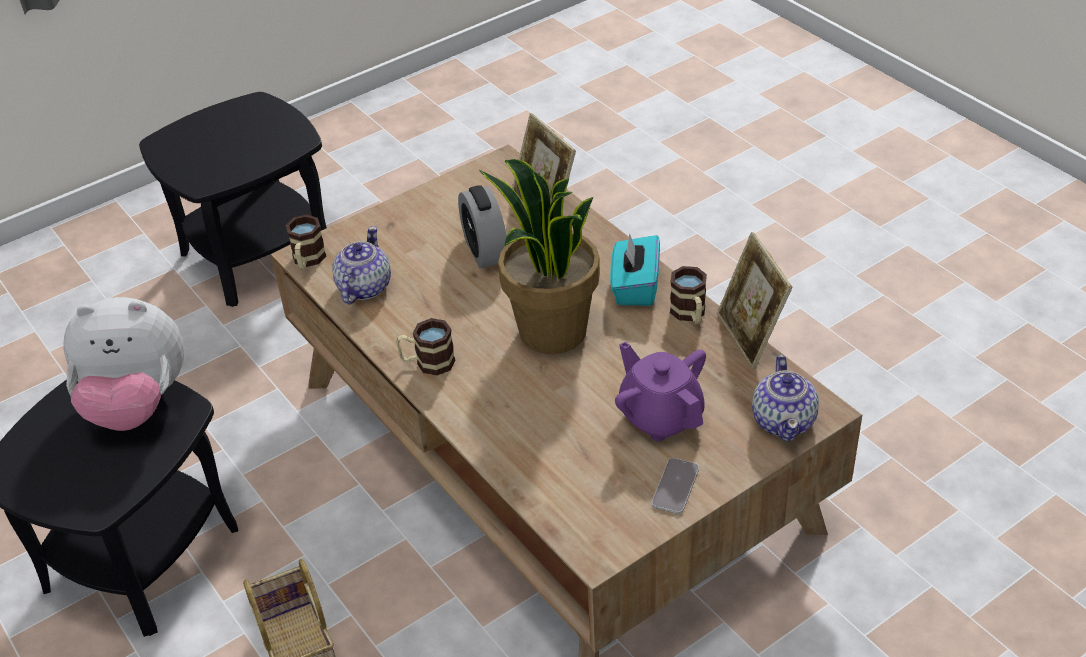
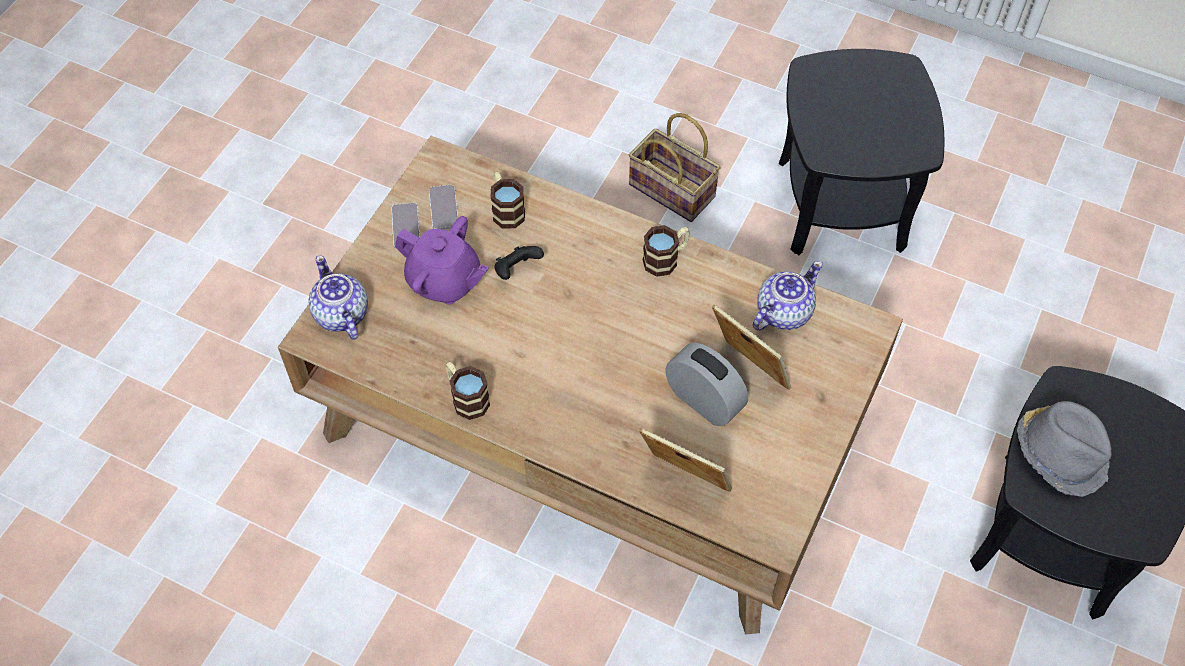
camera: 150 degrees right, 15 degrees up
plush toy [64,297,184,431] -> none
mug [286,215,326,270] -> mug moved to [491,172,525,229]
teapot [332,226,391,304] -> teapot turned 120 degrees counterclockwise [753,261,823,331]
potted plant [479,159,600,354] -> none
turquoise tissue box [610,233,660,306] -> none
picture frame [717,232,792,369] -> picture frame moved to [712,304,791,390]
none -> phone [429,185,458,230]
none -> black game controller [494,246,544,280]
none -> grey hat [1017,401,1112,497]

